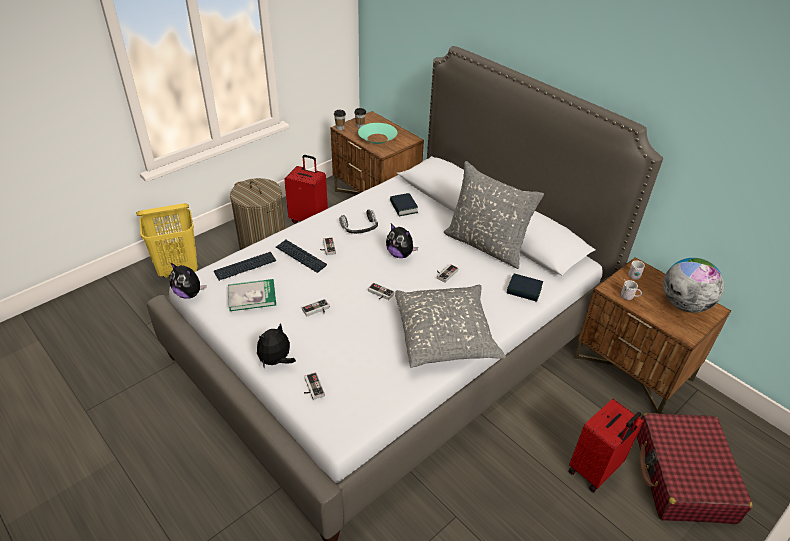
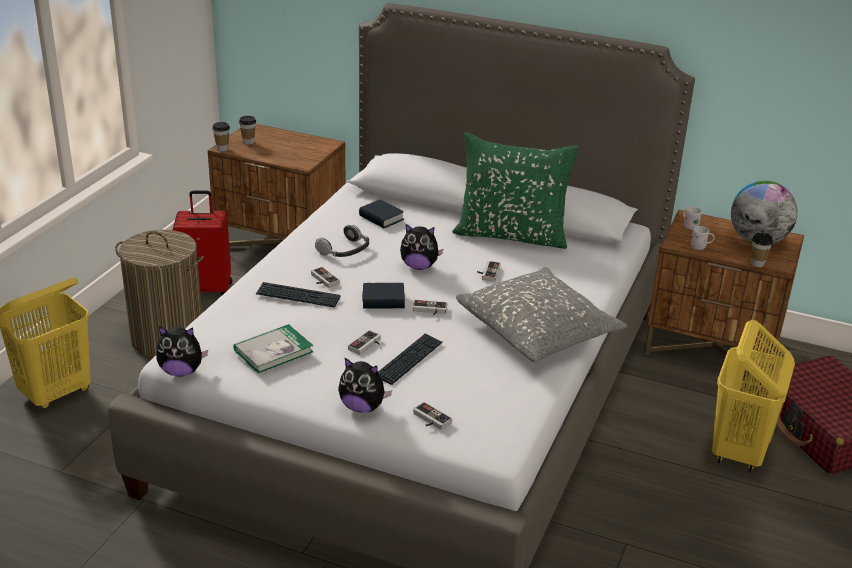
camera: 25 degrees left, 10 degrees down
keyboard [214,252,277,281] -> keyboard moved to [378,334,443,385]
plush toy [257,323,296,369] -> plush toy turned 90 degrees counterclockwise [338,358,392,413]
turquoise bowl [358,123,397,144] -> none
grey pillow [444,161,544,269] -> green pillow [452,132,579,249]
book [507,274,543,302] -> book moved to [362,283,405,309]
red suitcase [568,399,644,492] -> yellow laundry basket [712,320,795,472]
none -> cup [751,233,773,267]

